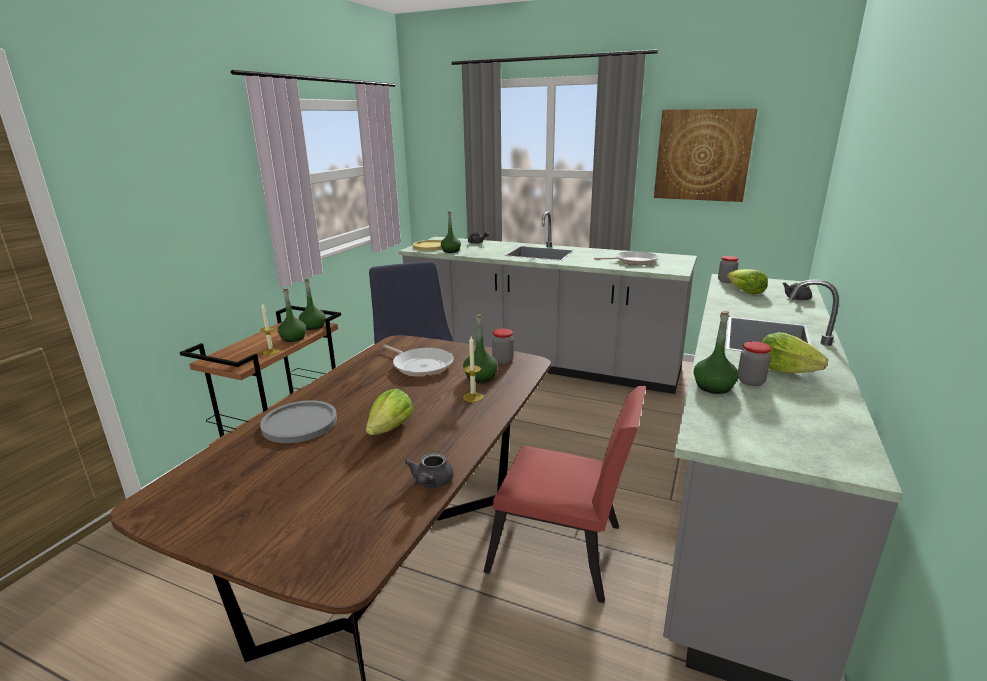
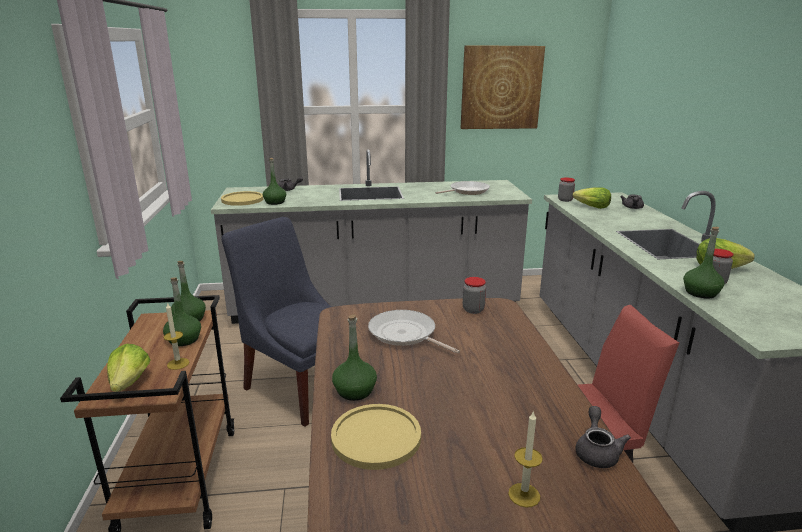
camera: 30 degrees left, 0 degrees up
grey plate [260,400,337,443] -> yellow plate [331,404,421,470]
lettuce [366,389,414,435] -> lettuce moved to [107,344,151,392]
frying pan [383,345,454,377] -> frying pan turned 150 degrees counterclockwise [368,310,460,354]
grey teapot [405,453,454,488] -> grey teapot turned 150 degrees counterclockwise [575,406,631,468]
green bottle [463,314,498,383] -> green bottle moved to [332,315,377,401]
candle [463,336,483,402] -> candle moved to [508,410,543,508]

